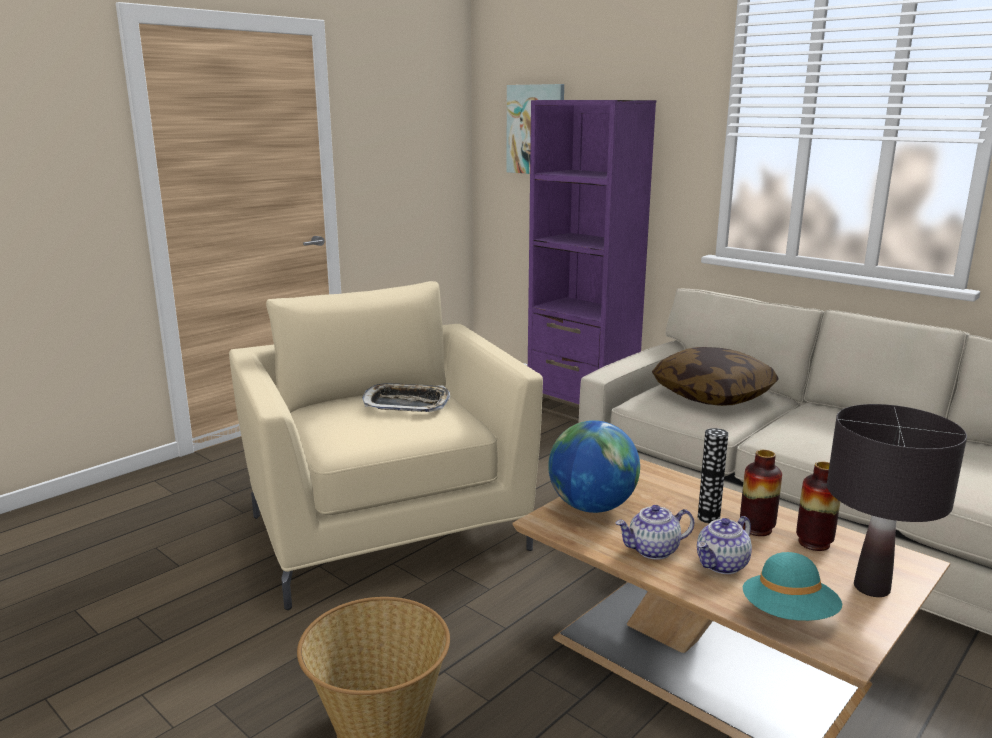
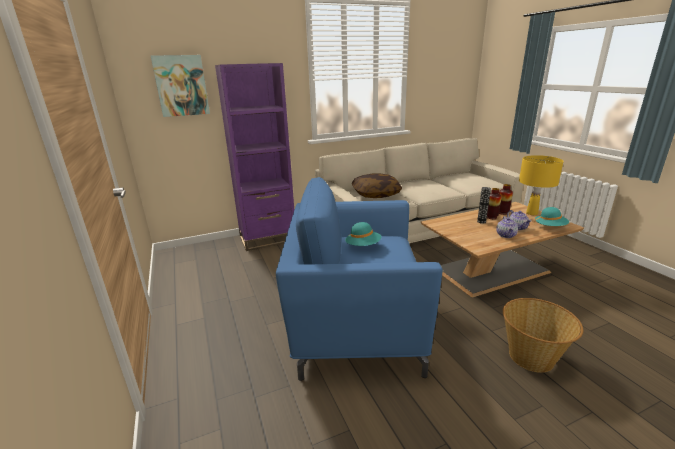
camera: 65 degrees left, 5 degrees up
beige armchair [229,281,543,610] -> blue armchair [276,177,442,381]
tray [362,383,450,412] -> turquoise hat [345,222,382,246]
globe [548,420,640,513] -> none
black table lamp [827,404,967,597] -> yellow table lamp [519,155,564,215]

